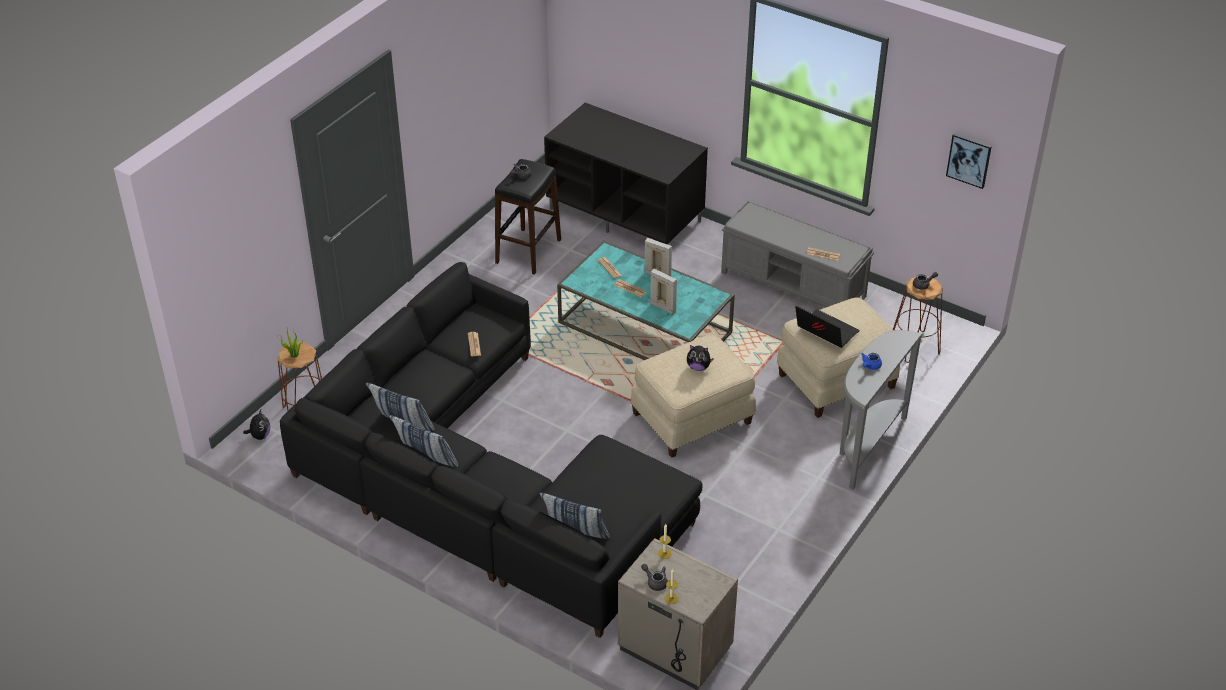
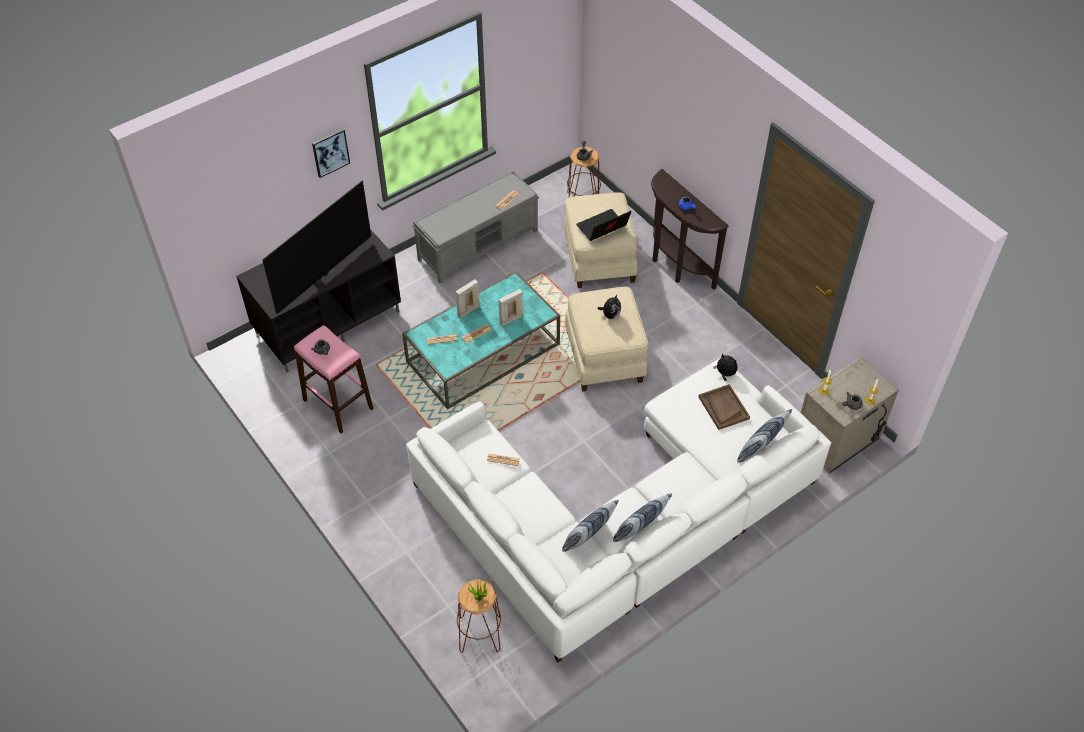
camera: 70 degrees left, 10 degrees up
plush toy [243,410,270,440] -> plush toy moved to [713,353,737,381]
black sofa [280,262,702,638] -> white sofa [406,358,831,663]
black stool [495,159,561,275] -> pink stool [294,325,374,433]
grey console table [840,330,922,490] -> brown console table [651,169,729,290]
picture [946,133,992,189] -> picture moved to [312,128,350,178]
none -> television [262,181,371,314]
none -> brown tray [699,384,750,430]

